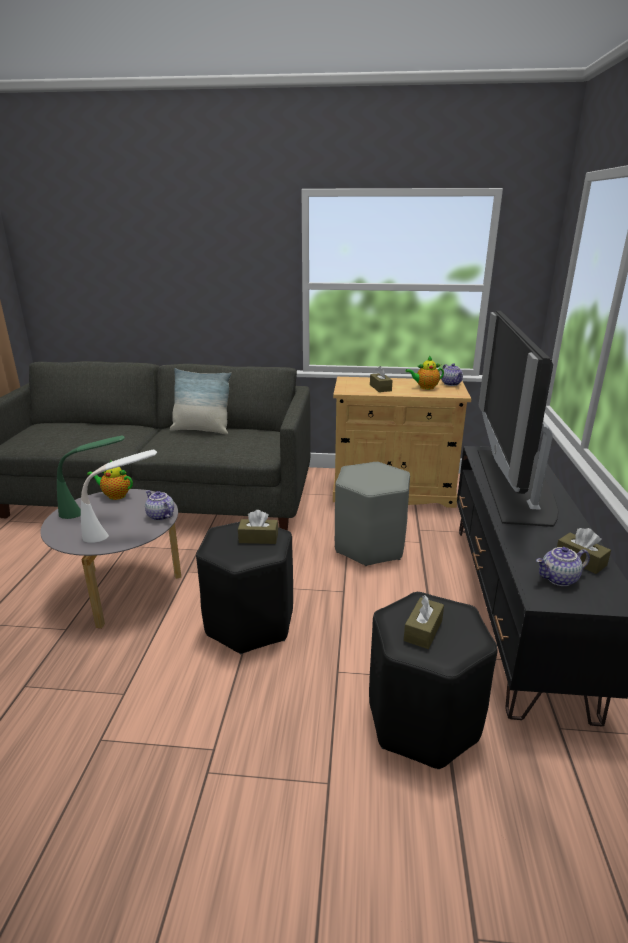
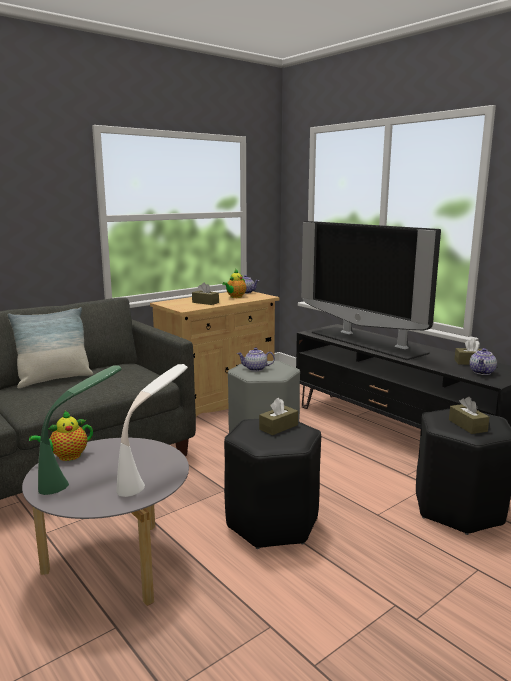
camera: 45 degrees left, 10 degrees down
teapot [145,490,174,521] -> teapot moved to [237,347,275,371]

